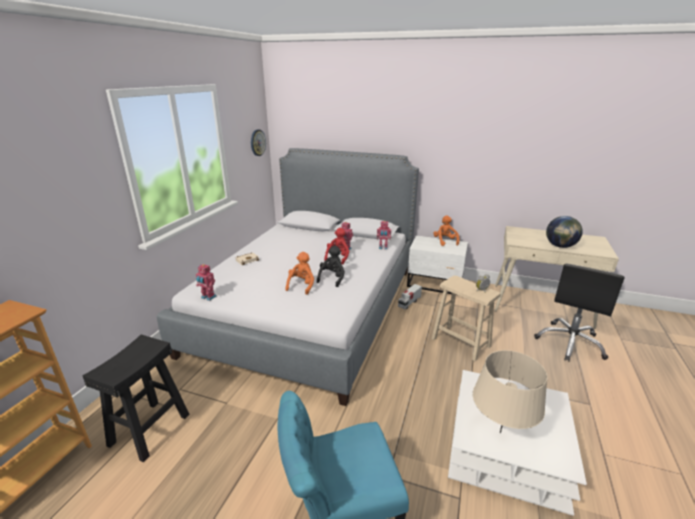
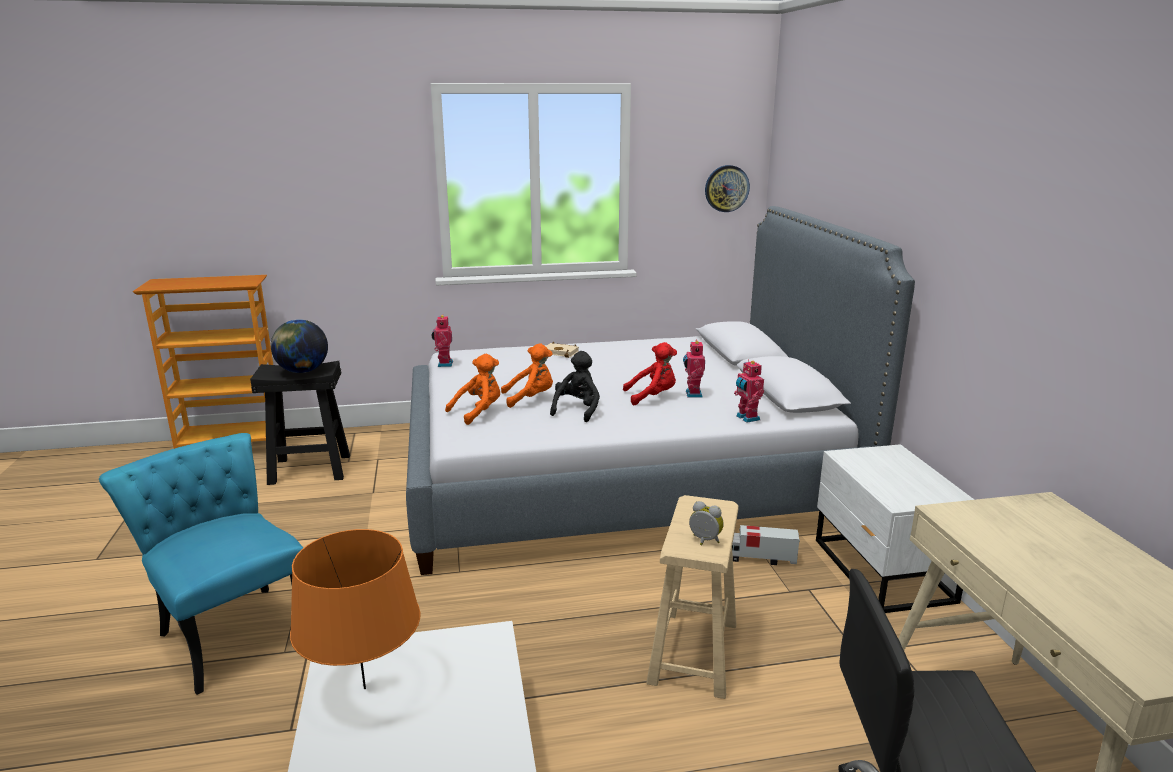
camera: 60 degrees right, 5 degrees down
black plush toy [317,246,345,287] -> black plush toy turned 60 degrees counterclockwise [550,351,600,422]
orange plush toy [433,215,459,246] -> orange plush toy moved to [445,354,500,425]
beige table lamp [473,350,548,433] -> orange table lamp [290,529,420,689]
globe [546,216,583,248] -> globe moved to [271,319,328,373]

